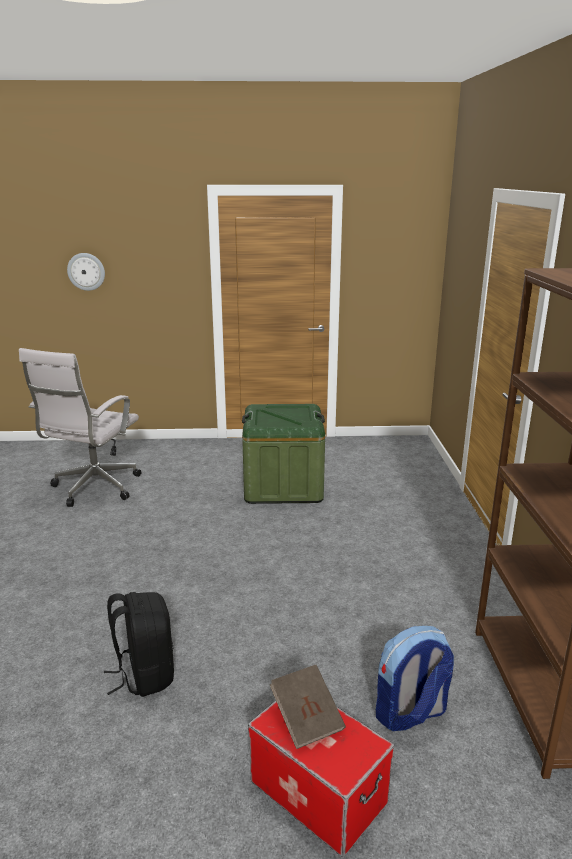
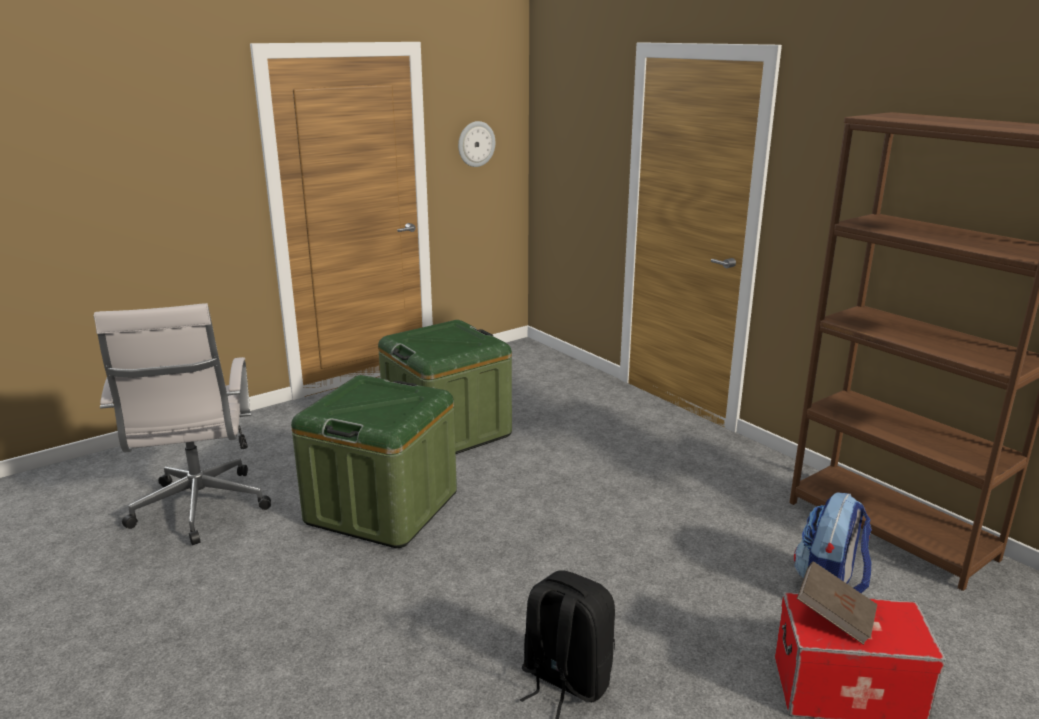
camera: 35 degrees left, 0 degrees up
wall clock [67,253,105,291] -> wall clock moved to [458,121,495,167]
none -> green storage box [291,375,457,548]

